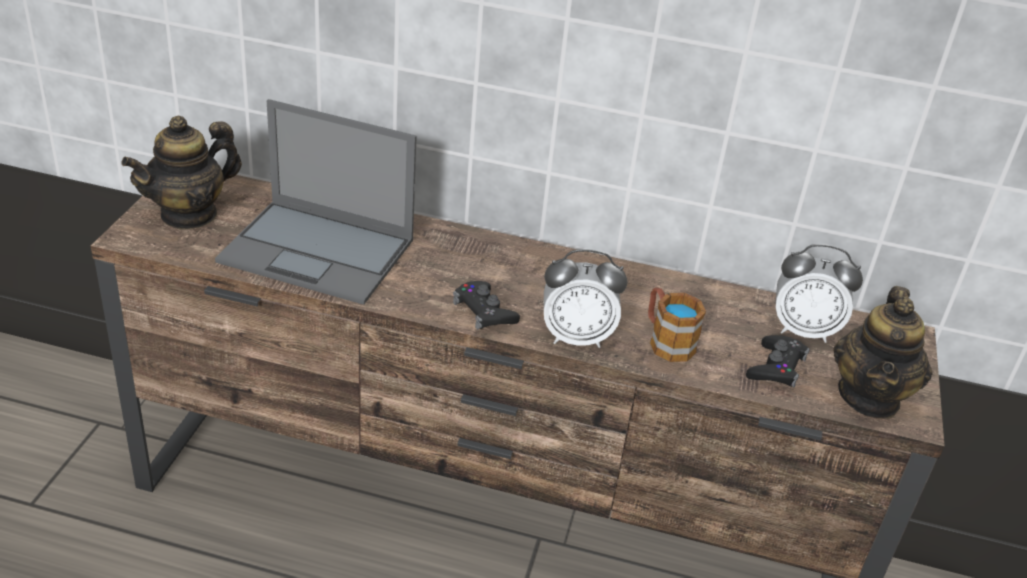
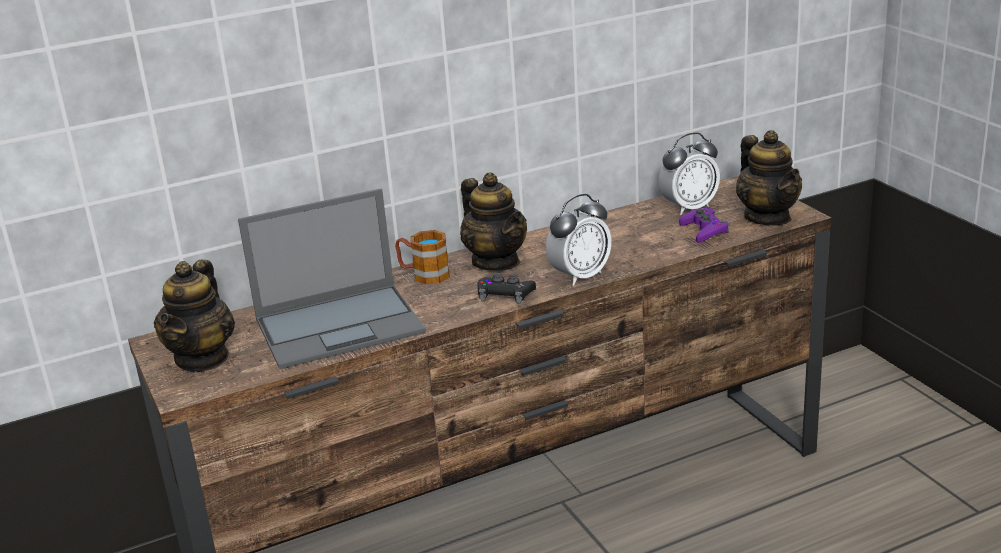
camera: 35 degrees left, 10 degrees down
mug [648,287,706,362] -> mug moved to [395,230,450,284]
black game controller [746,335,810,388] -> purple game controller [679,208,730,243]
none -> teapot [460,173,527,271]

